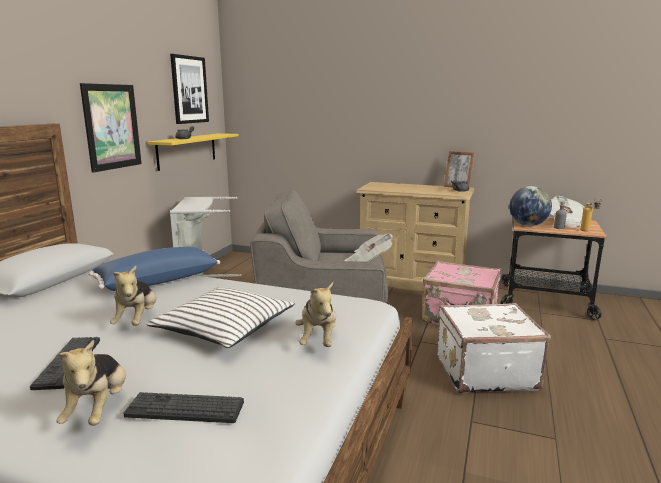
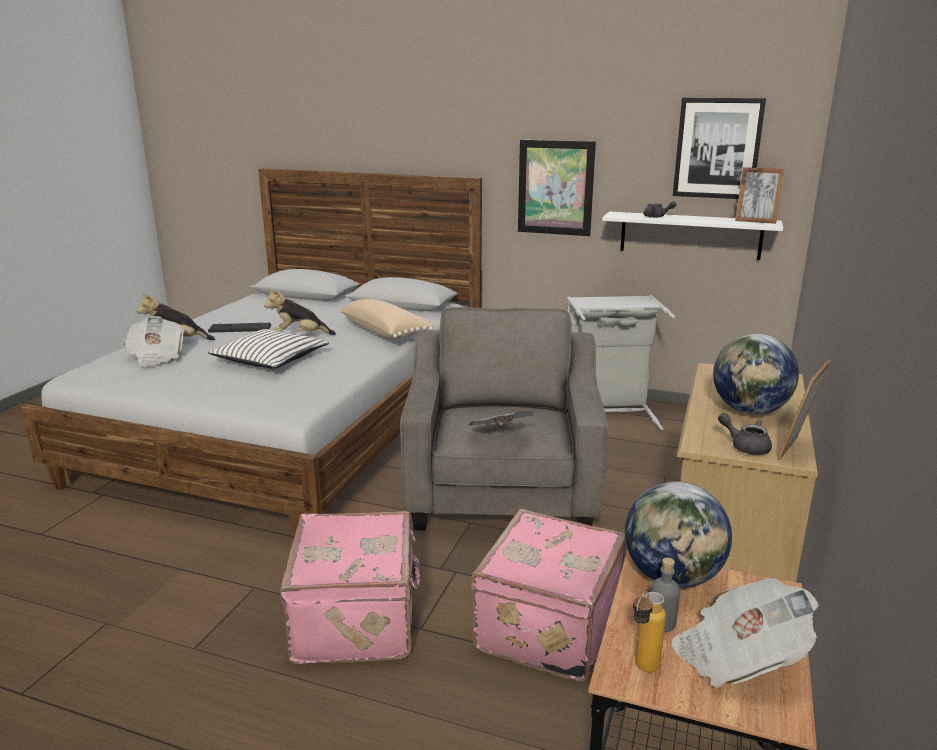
camera: 90 degrees right, 5 degrees up
blue pillow [89,247,220,291] -> beige pillow [340,299,435,340]
keyboard [124,392,244,423] -> newspaper [124,316,184,367]
yellow shelf [147,133,239,171] -> white shelf [602,211,783,260]
plush toy [295,282,336,347] -> none
white suitcase [437,303,551,393] -> pink suitcase [280,511,422,664]
none -> globe [713,334,799,415]
none -> picture frame [735,167,784,224]

